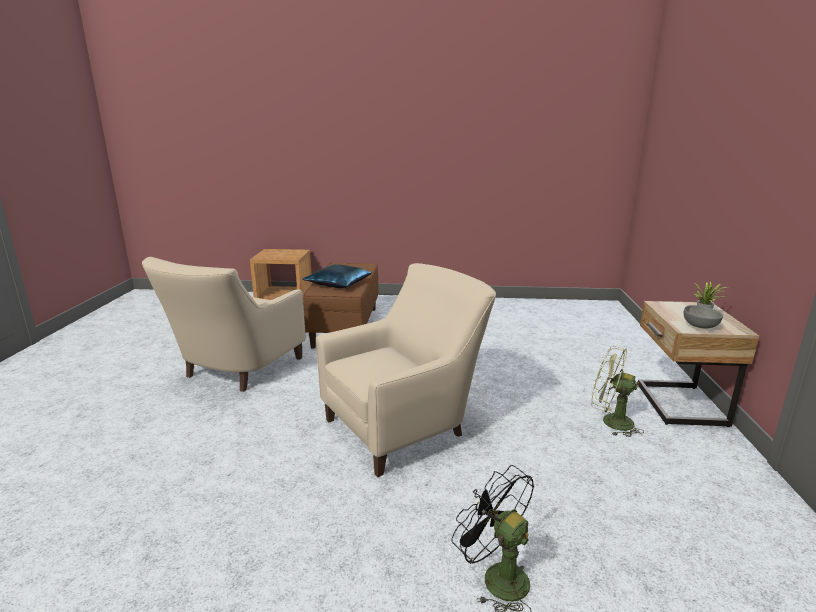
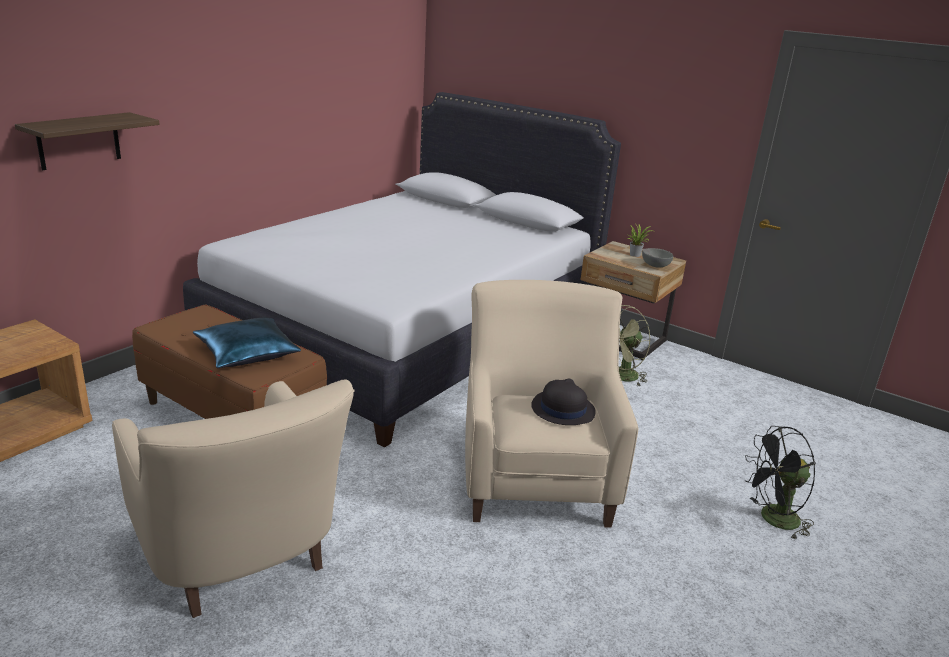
camera: 60 degrees left, 5 degrees up
none -> shelf [15,112,159,170]
none -> white bed [183,92,621,448]
none -> black hat [531,379,596,425]

